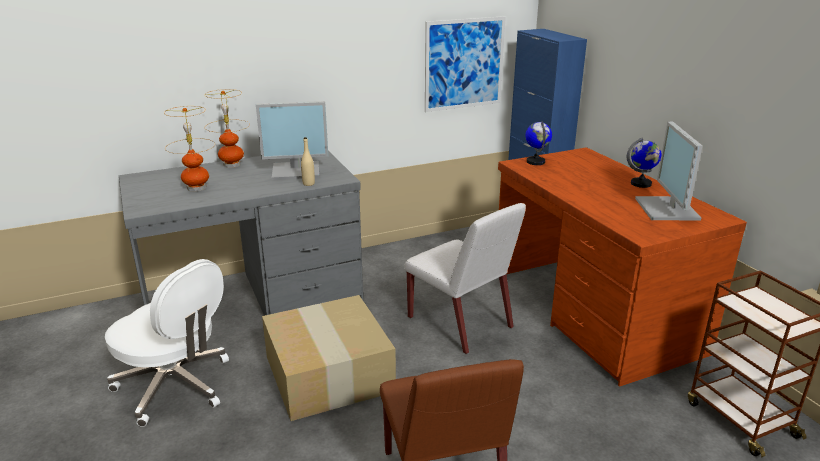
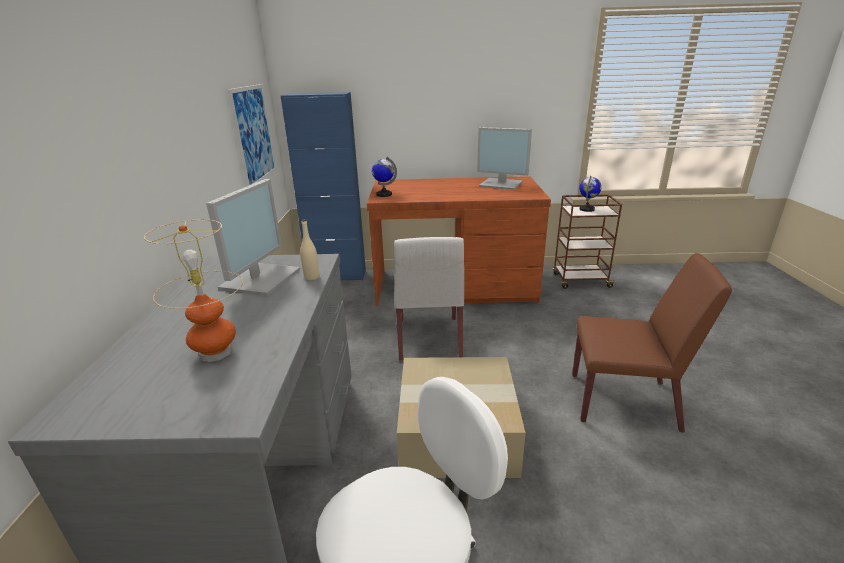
camera: 65 degrees left, 0 degrees up
table lamp [205,89,250,168] -> none
white chair [404,203,526,354] -> white chair turned 105 degrees clockwise [394,237,464,361]
globe [627,138,662,188] -> globe moved to [579,176,602,212]

